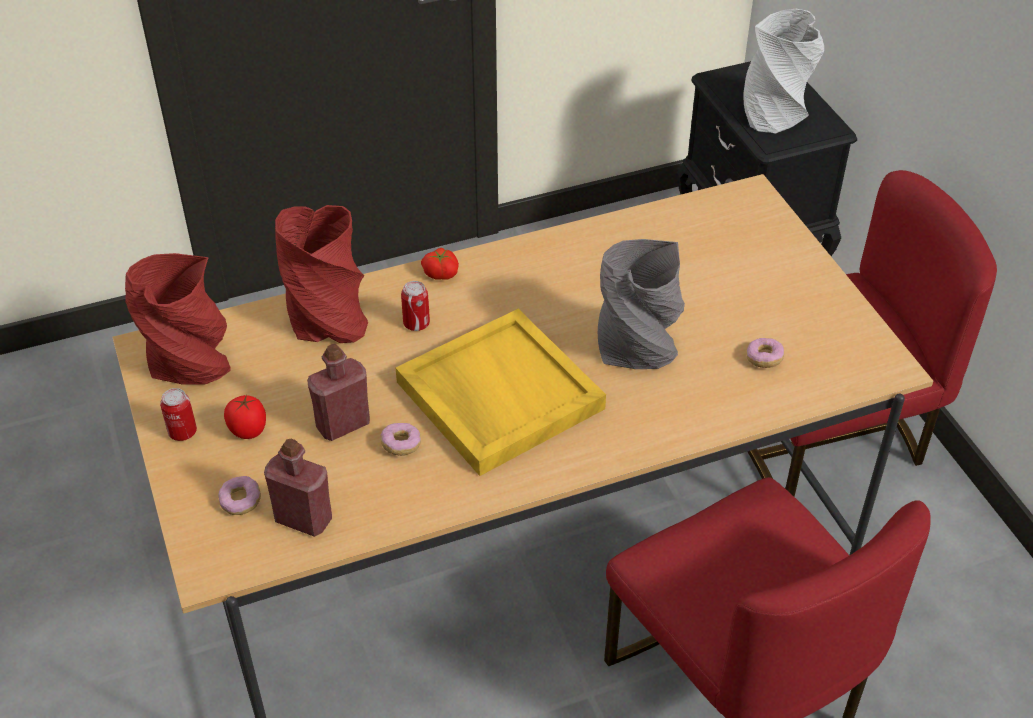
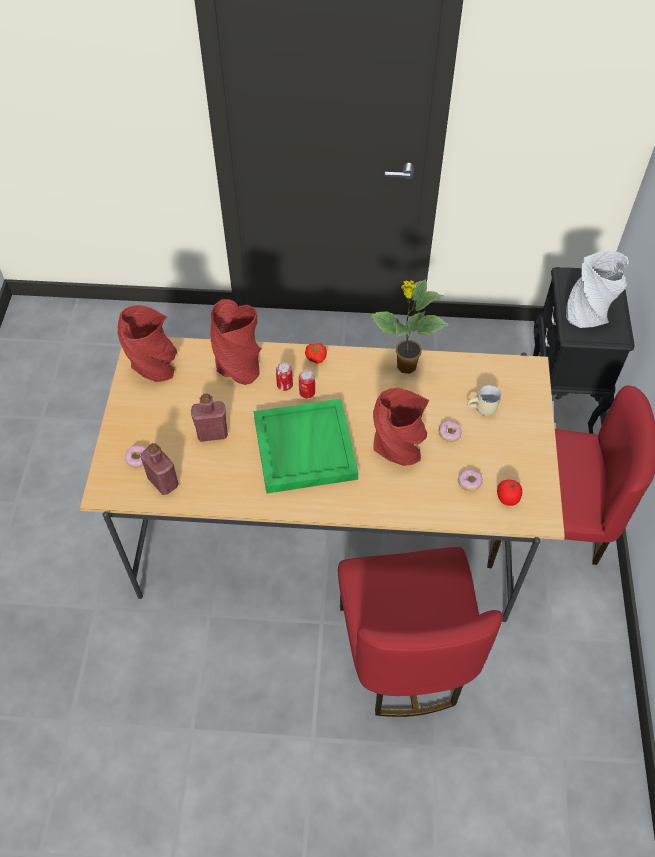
camera: 25 degrees right, 10 degrees up
can [160,388,197,441] -> can moved to [299,370,315,398]
tomato [224,395,266,439] -> tomato moved to [497,480,522,506]
donut [380,423,421,456] -> donut moved to [439,421,462,442]
yellow tray [396,309,606,476] -> green tray [254,399,358,494]
grey vase [598,239,685,369] -> red vase [373,388,429,466]
none -> potted plant [369,279,449,374]
none -> beige mug [467,385,501,416]

